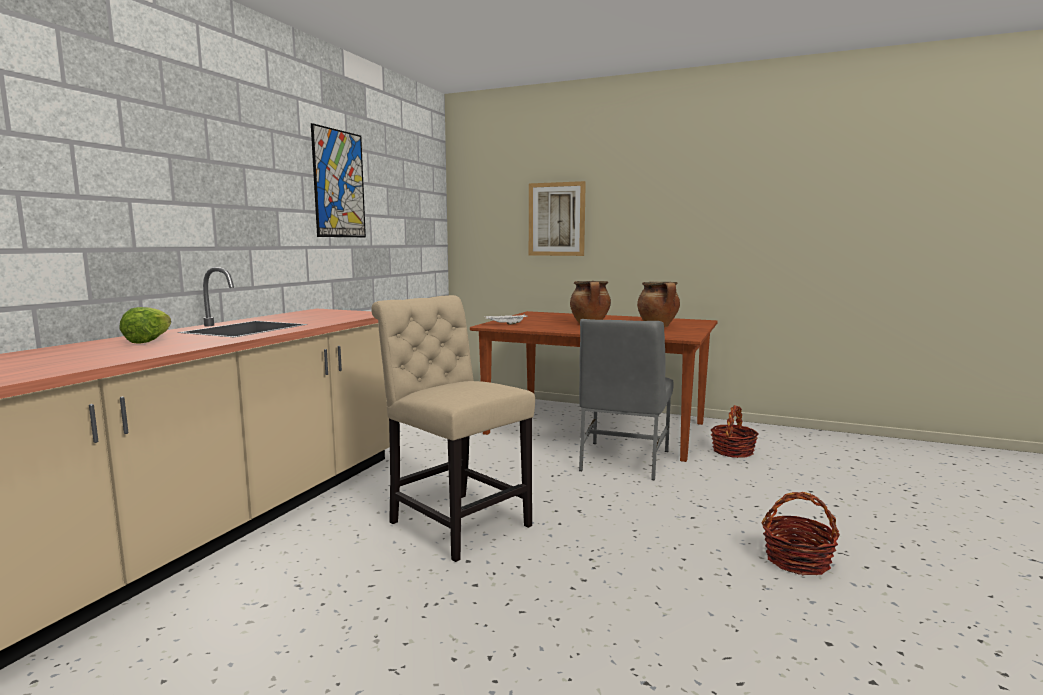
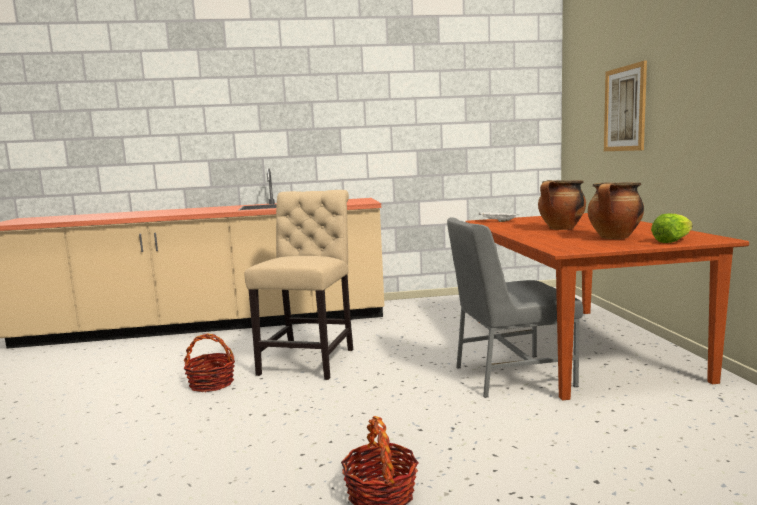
camera: 60 degrees right, 0 degrees up
lettuce [119,307,171,344] -> lettuce moved to [651,214,693,243]
picture [311,123,366,237] -> none
basket [711,405,759,458] -> basket moved to [183,333,235,392]

